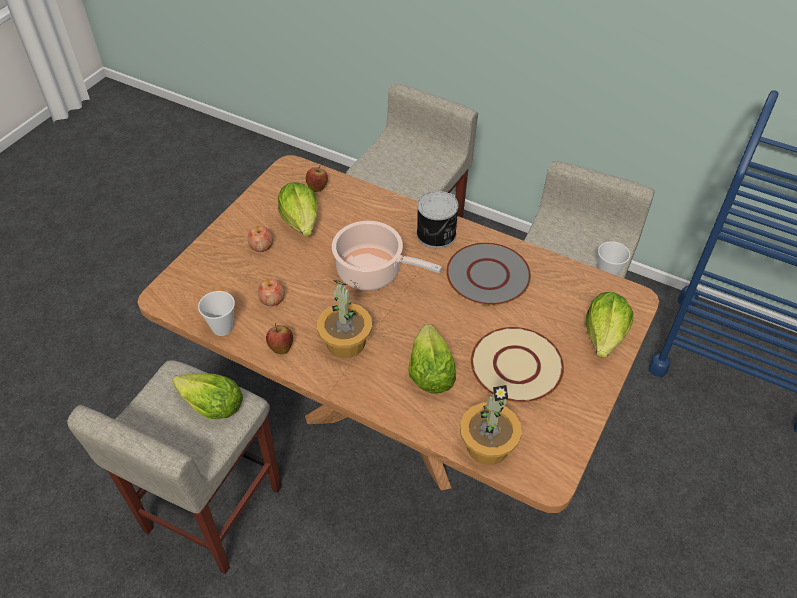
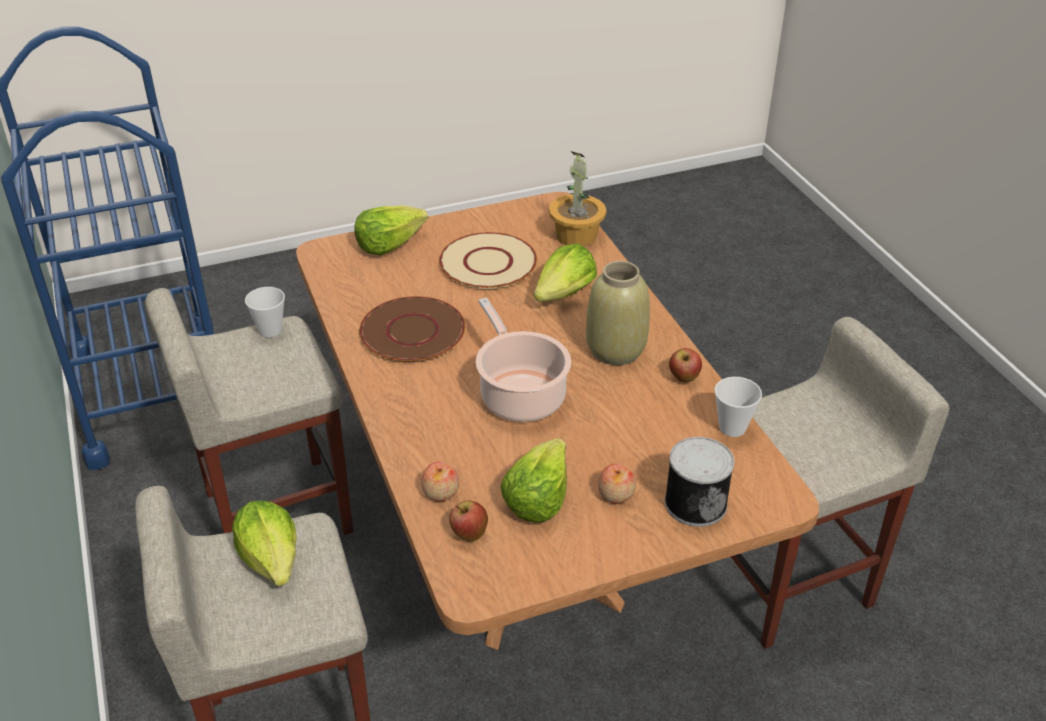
camera: 140 degrees left, 10 degrees down
lettuce [172,373,243,419] -> lettuce moved to [232,500,297,586]
apple [258,278,285,306] -> apple moved to [421,461,459,502]
potted plant [317,280,372,358] -> beige vase [586,261,650,365]
can [416,191,459,248] -> can moved to [665,437,734,527]
grey plate [446,243,531,305] -> brown plate [359,296,465,362]

